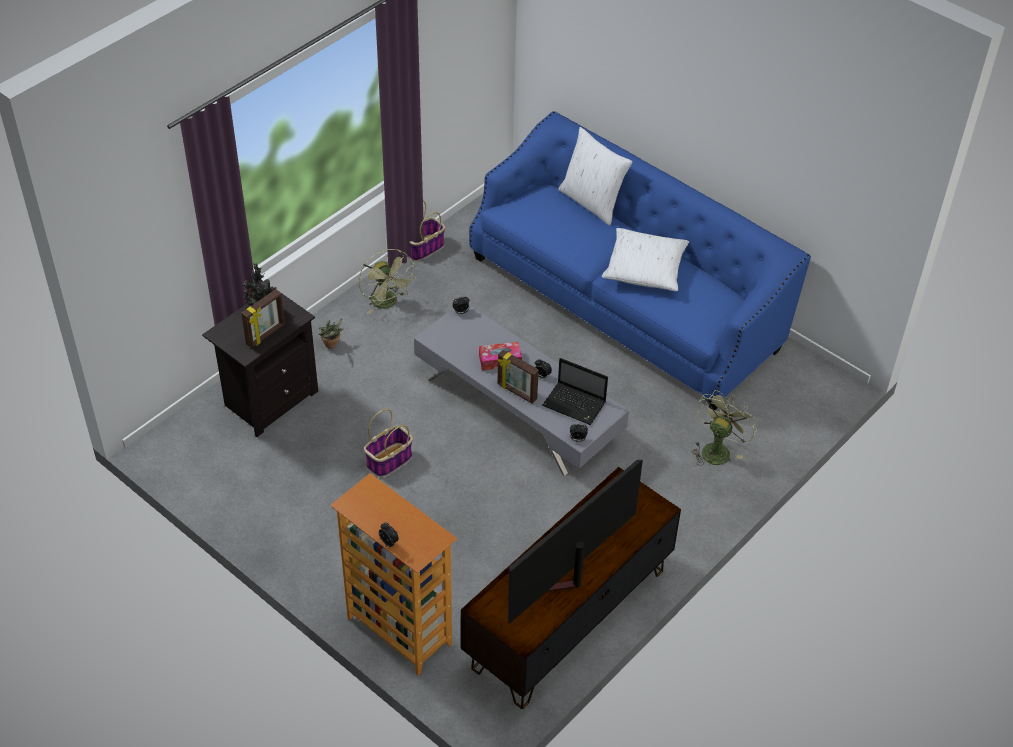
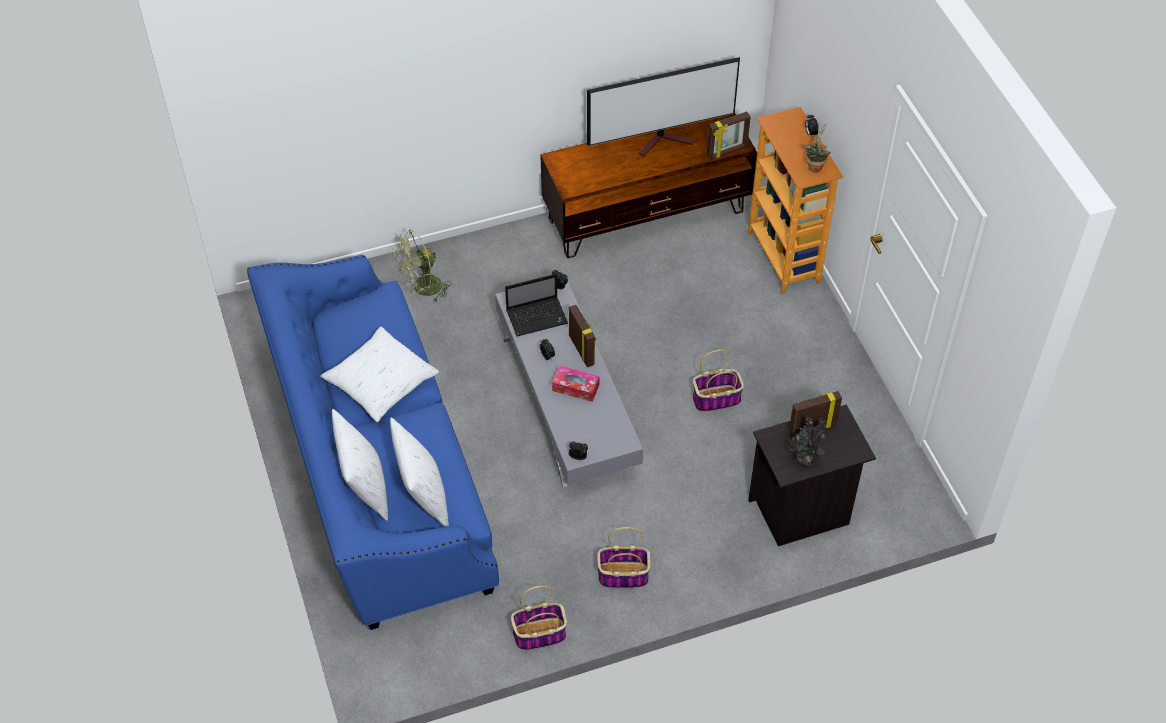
camera: 150 degrees left, 5 degrees up
potted plant [319,318,344,349] -> potted plant moved to [802,123,831,172]
green fan [359,249,416,314] -> basket [597,527,650,588]
laptop [542,358,608,425] -> laptop turned 105 degrees clockwise [505,274,568,337]
none -> white pillow [390,418,449,527]
none -> picture frame [707,111,751,159]

